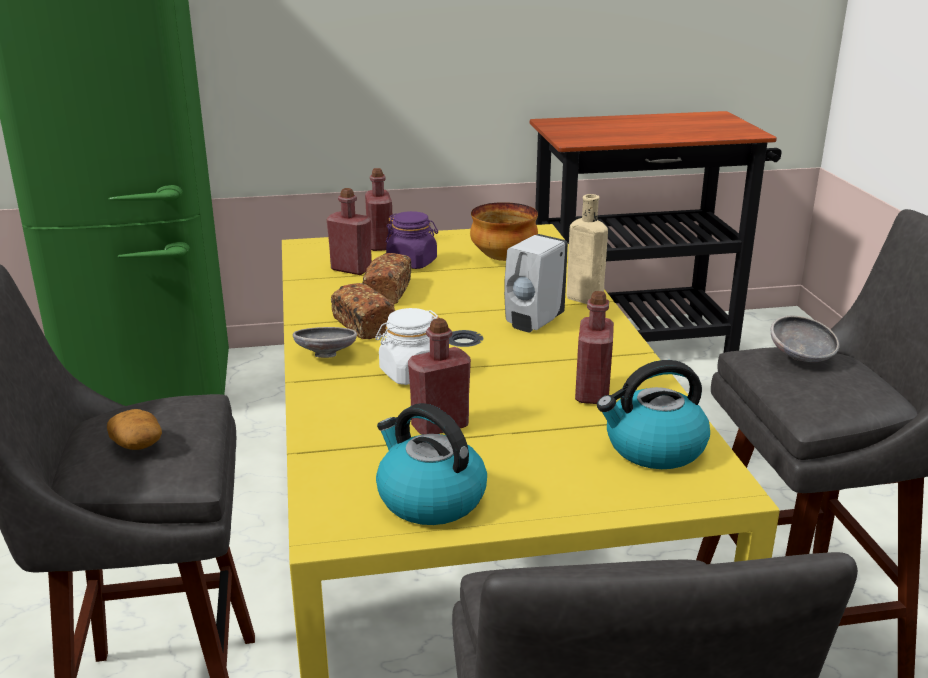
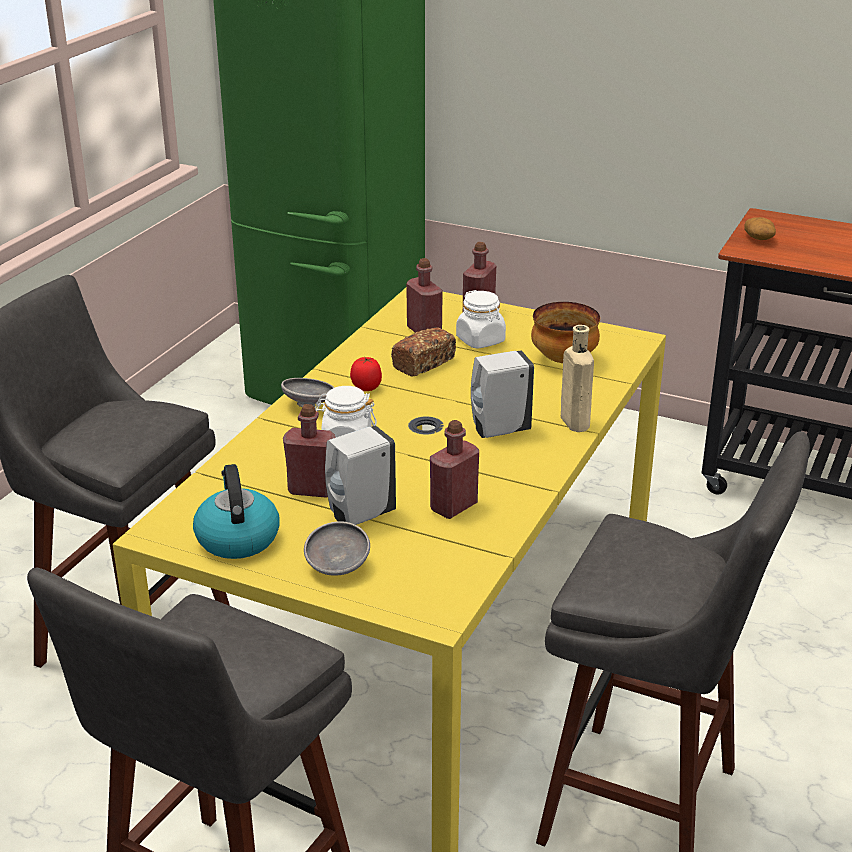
camera: 35 degrees right, 5 degrees up
potato [107,409,162,450] -> potato moved to [745,217,776,240]
bread [331,283,395,339] -> tomato [350,357,382,391]
purple jar [386,211,438,269] -> white jar [456,290,506,348]
kettle [597,360,710,469] -> none
grey bowl [770,316,839,362] -> grey bowl moved to [304,521,370,576]
none -> white soap dispenser [325,425,396,525]

